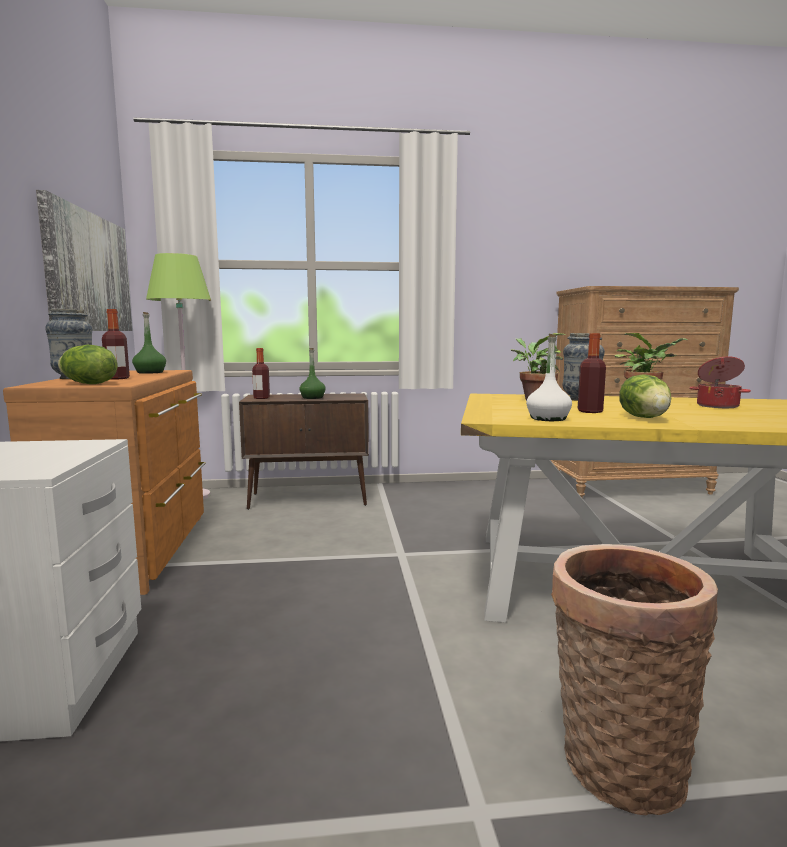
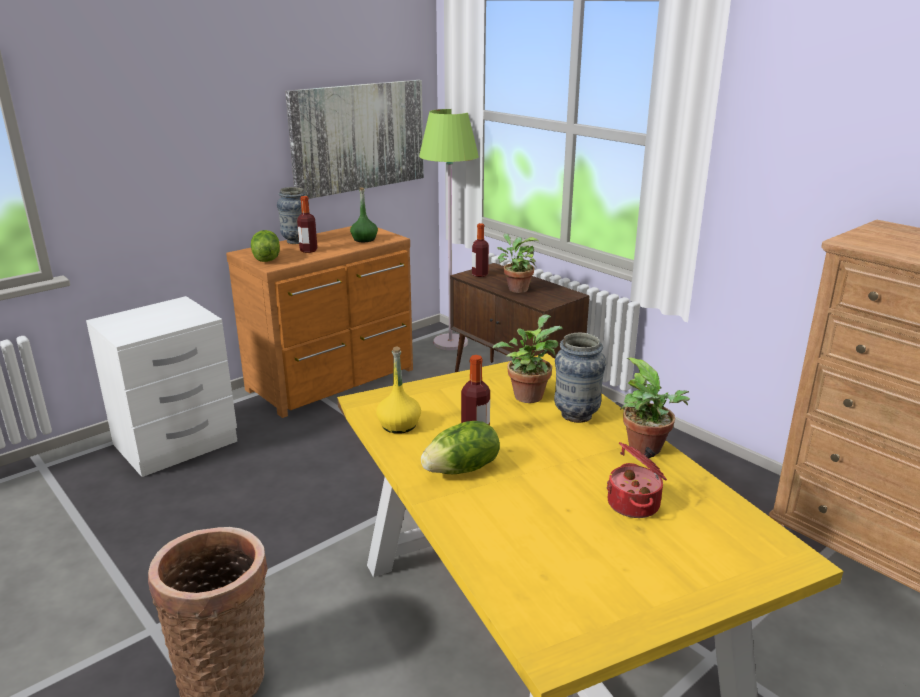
camera: 55 degrees right, 15 degrees up
green bottle [299,348,326,399] -> potted plant [497,234,538,293]
white bottle [526,334,572,421] -> yellow bottle [376,347,421,434]

